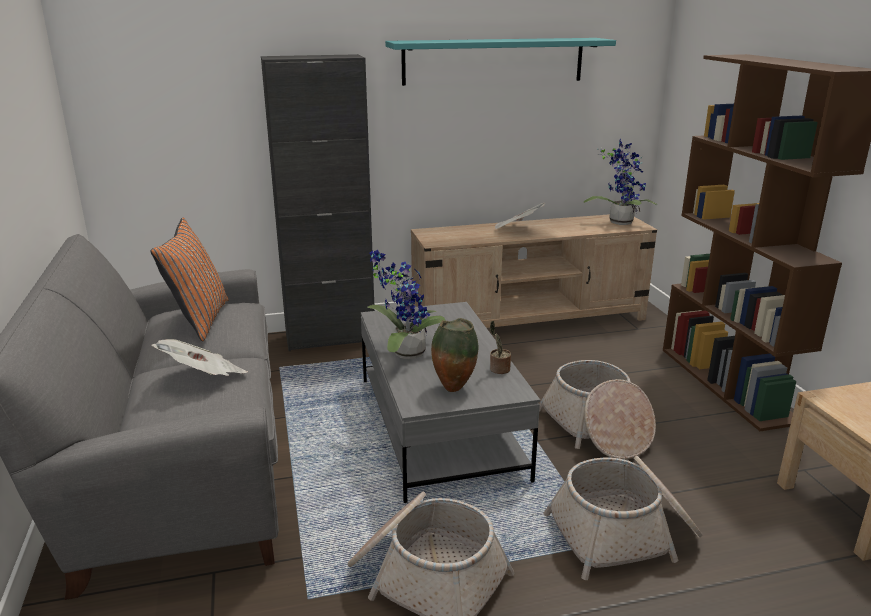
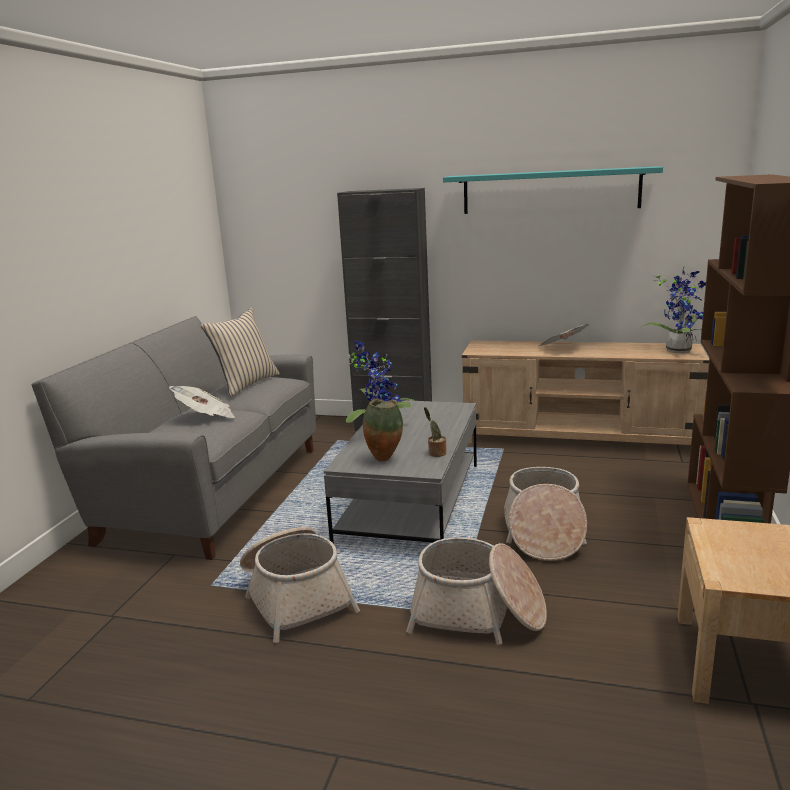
camera: 30 degrees right, 5 degrees down
orange pillow [151,218,228,342] -> beige pillow [201,308,280,396]

